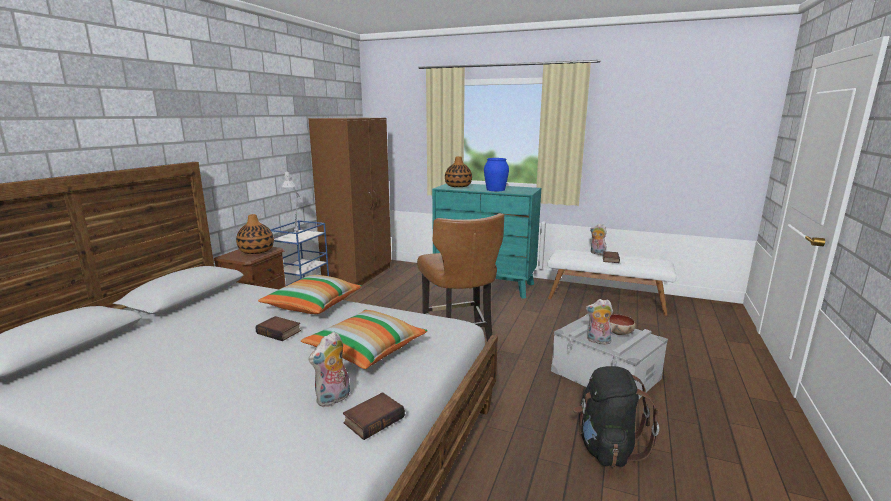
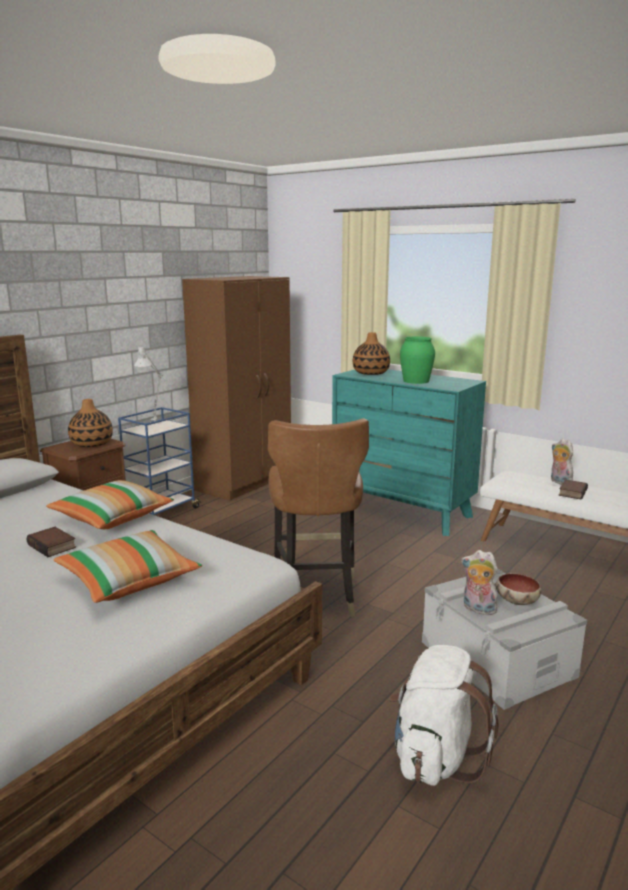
camera: 15 degrees right, 0 degrees up
plush toy [308,331,350,407] -> none
book [343,392,405,440] -> none
blue vase [484,158,509,191] -> green vase [400,336,435,384]
black backpack [573,366,659,467] -> white backpack [389,645,499,786]

